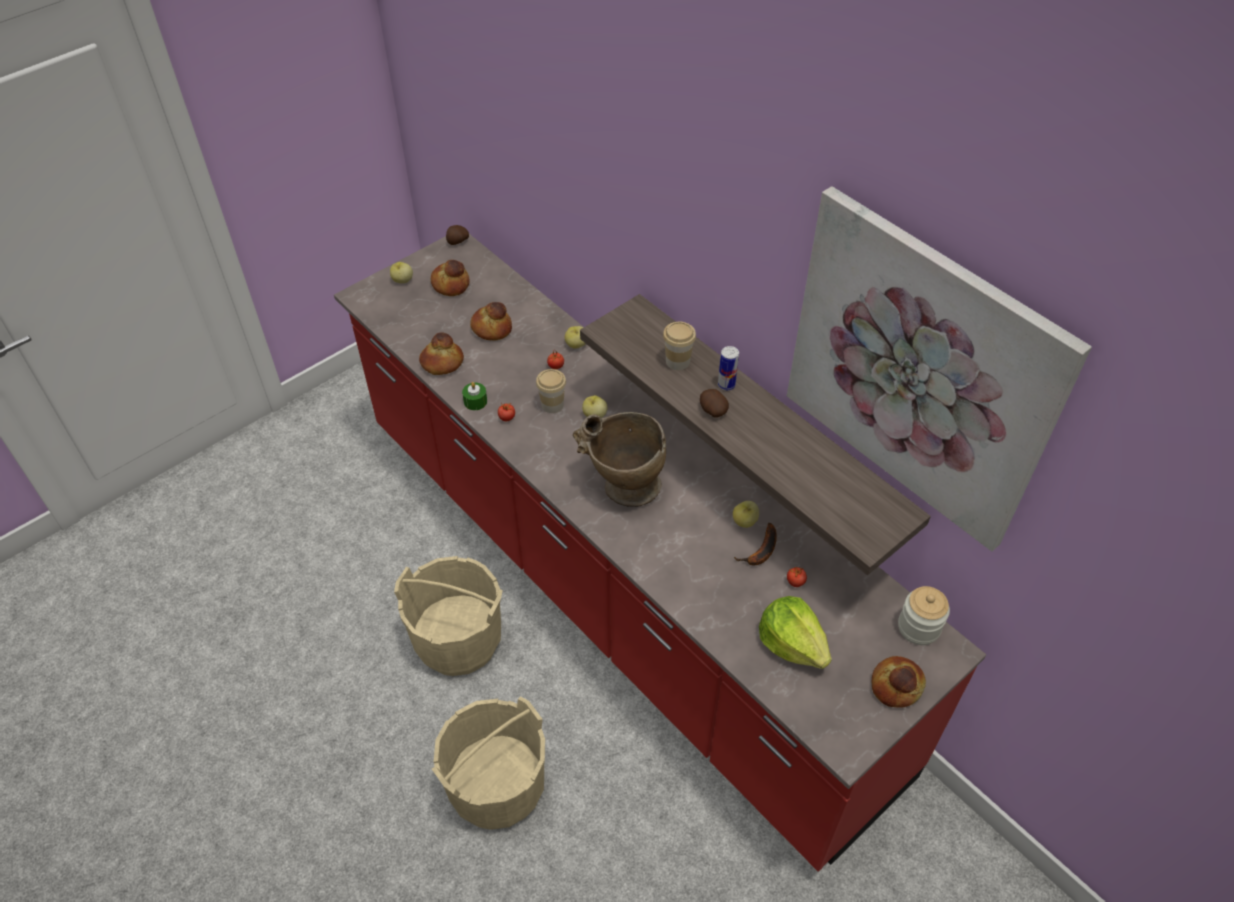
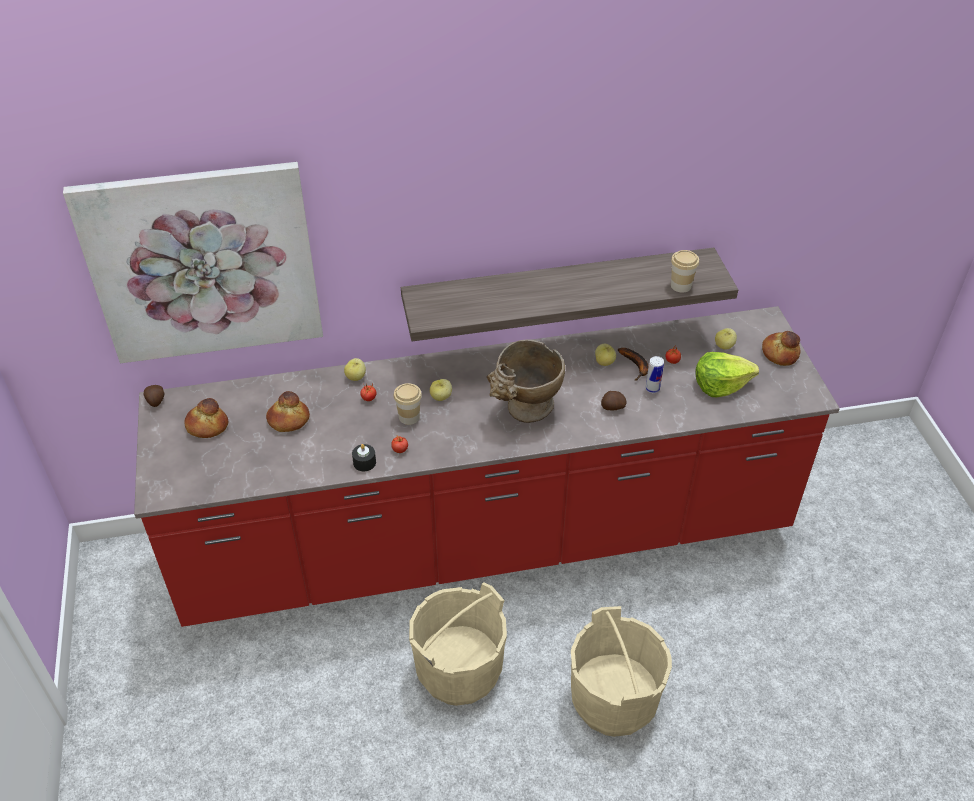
camera: 60 degrees left, 5 degrees down
apple [390,262,413,283] -> apple moved to [715,328,737,350]
bread [419,332,464,375] -> none
green candle [462,382,487,410] -> black candle [352,444,376,471]
cup [663,322,696,370] -> cup moved to [671,250,699,293]
potato [700,389,729,418] -> potato moved to [601,391,626,410]
can [718,346,739,391] -> can moved to [645,356,664,393]
picture [787,186,1092,551] -> picture moved to [63,162,323,363]
jar [898,586,950,645] -> none

